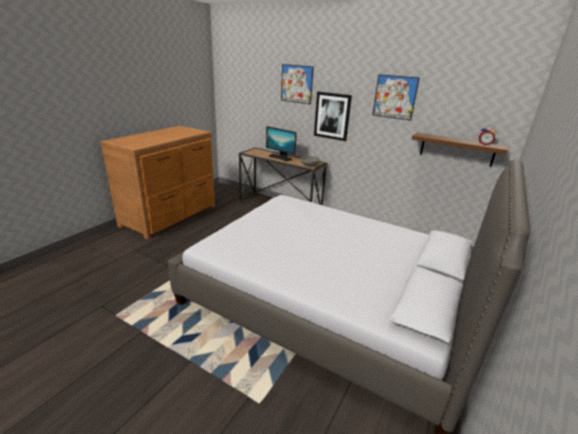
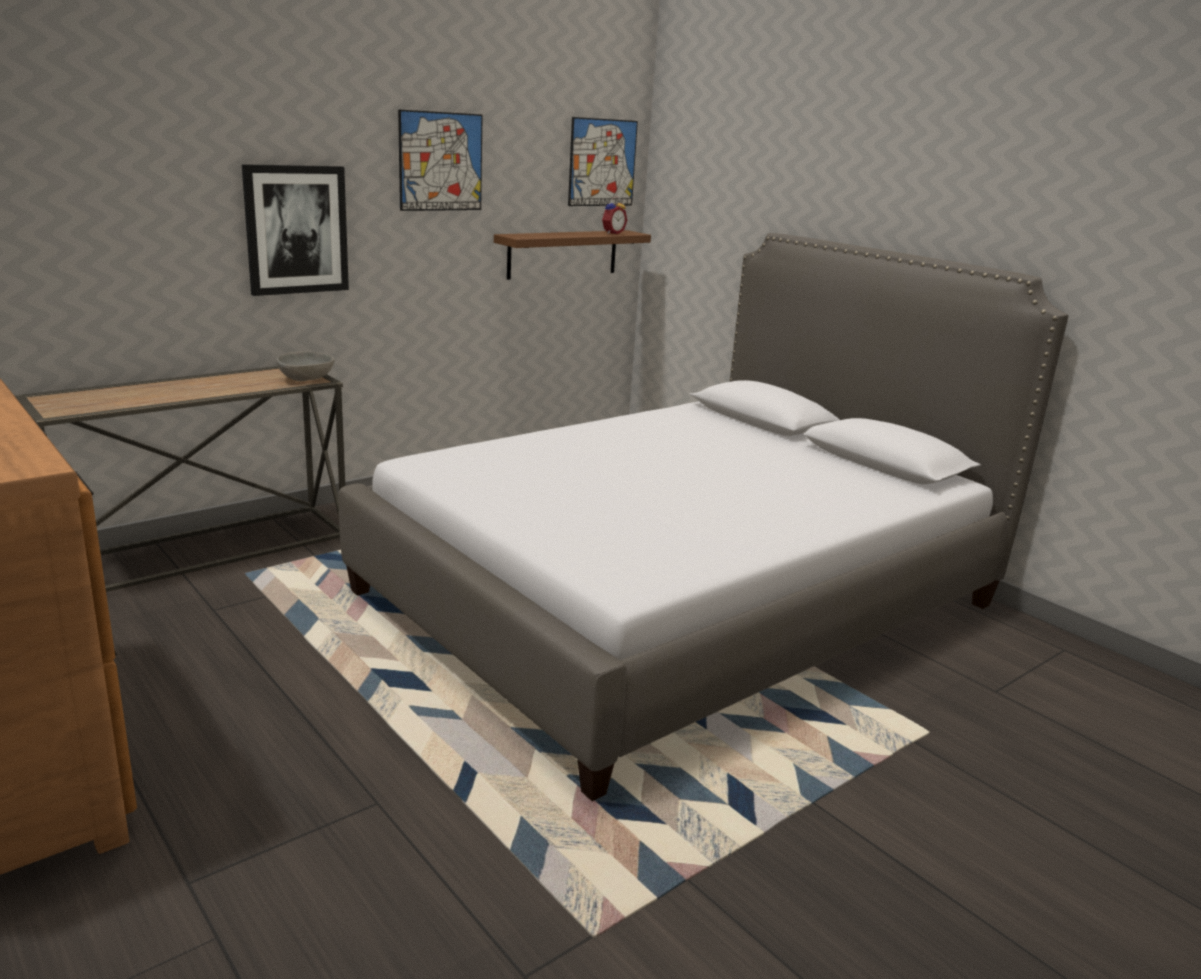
camera: 70 degrees left, 5 degrees down
monitor [266,126,297,161] -> none
picture [281,64,314,104] -> picture moved to [568,117,638,206]

